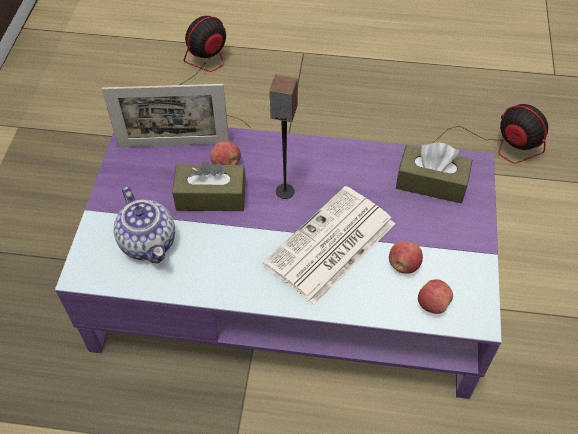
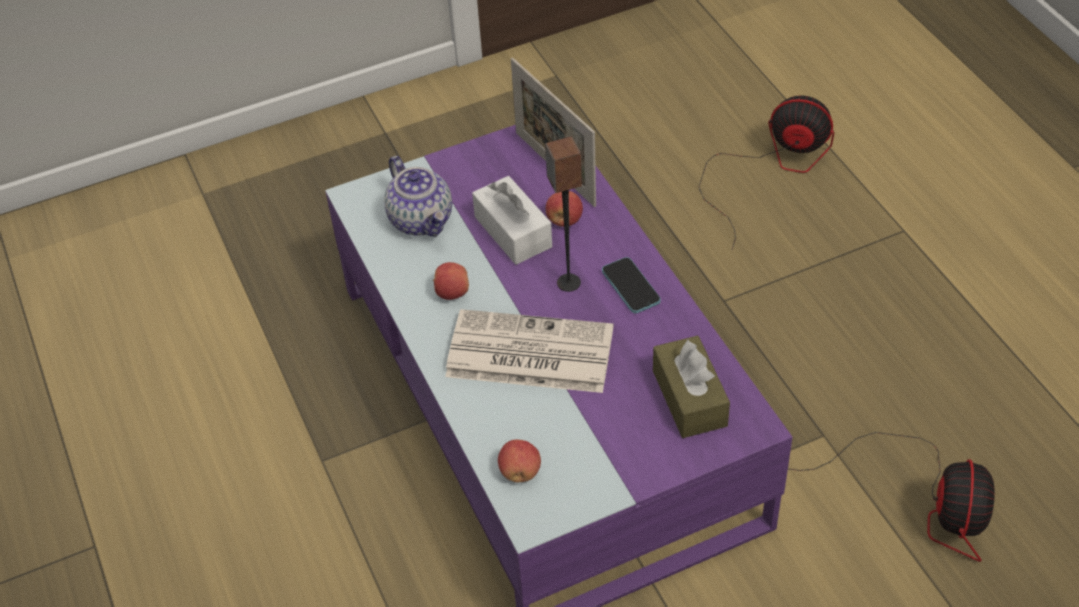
camera: 60 degrees right, 5 degrees down
teapot [114,186,175,264] -> teapot turned 60 degrees counterclockwise [384,156,452,237]
brown tissue box [172,161,246,211] -> white tissue box [472,176,552,265]
apple [389,241,423,274] -> apple moved to [433,262,469,300]
none -> phone [602,257,661,313]

